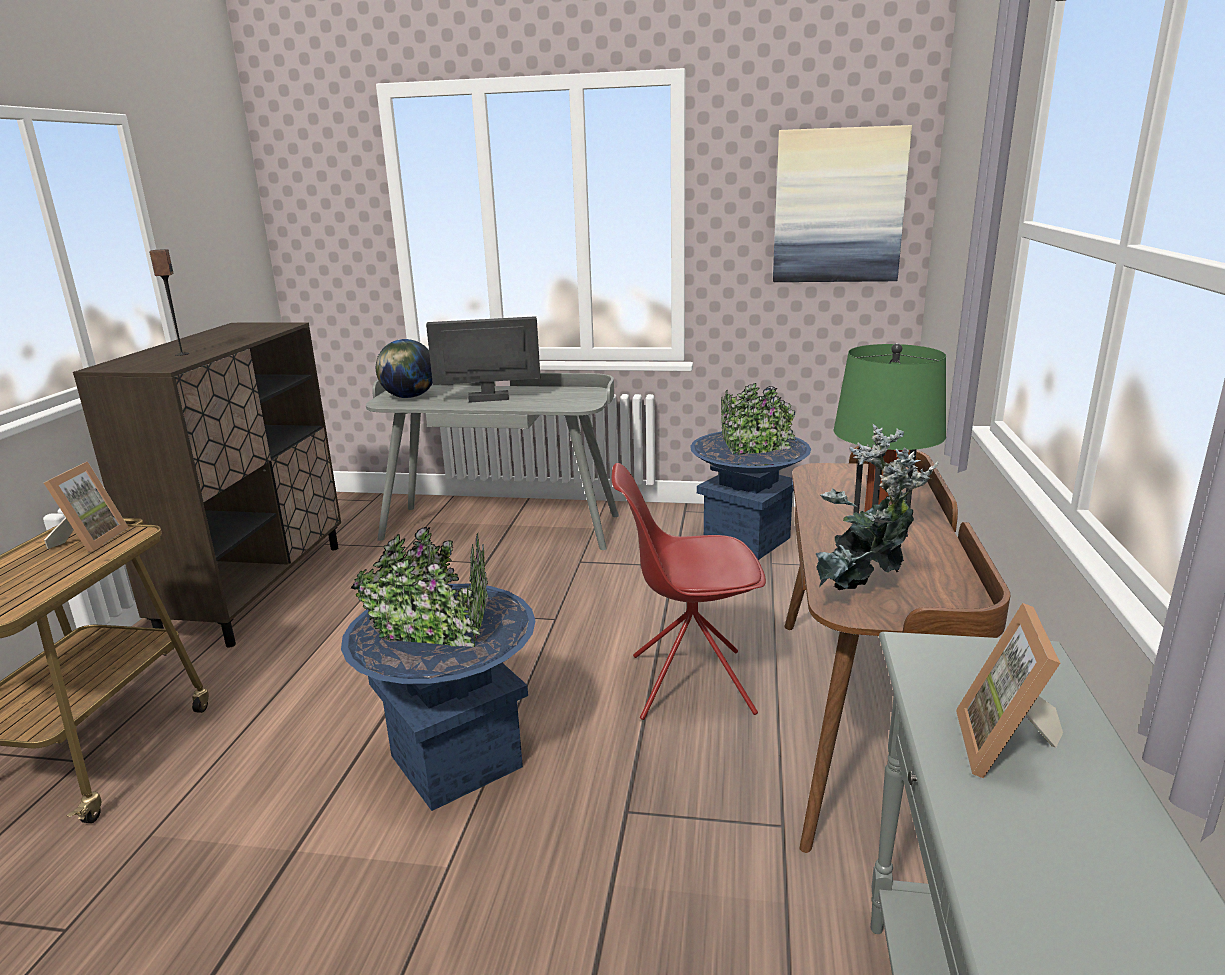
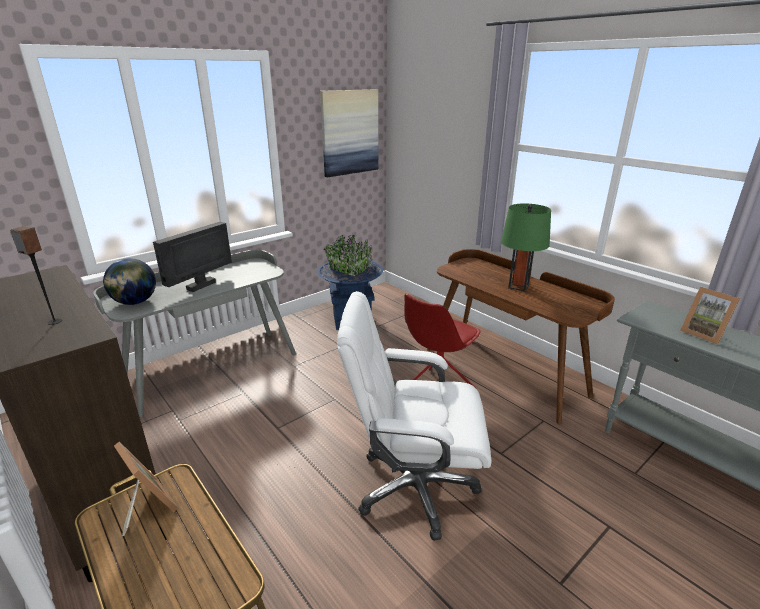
camera: 50 degrees left, 5 degrees up
blue planter [341,527,535,811] -> white office chair [337,291,491,541]
potted plant [816,423,938,590] -> none

